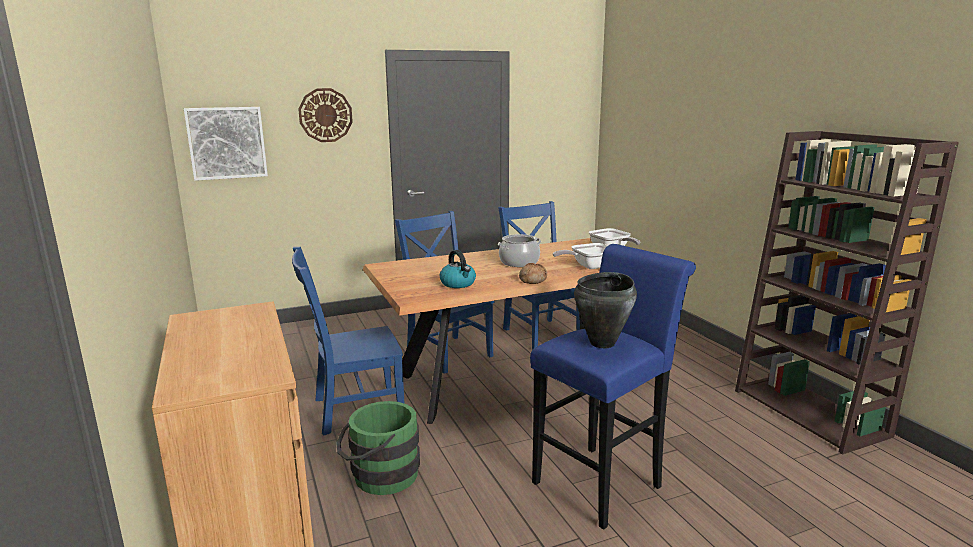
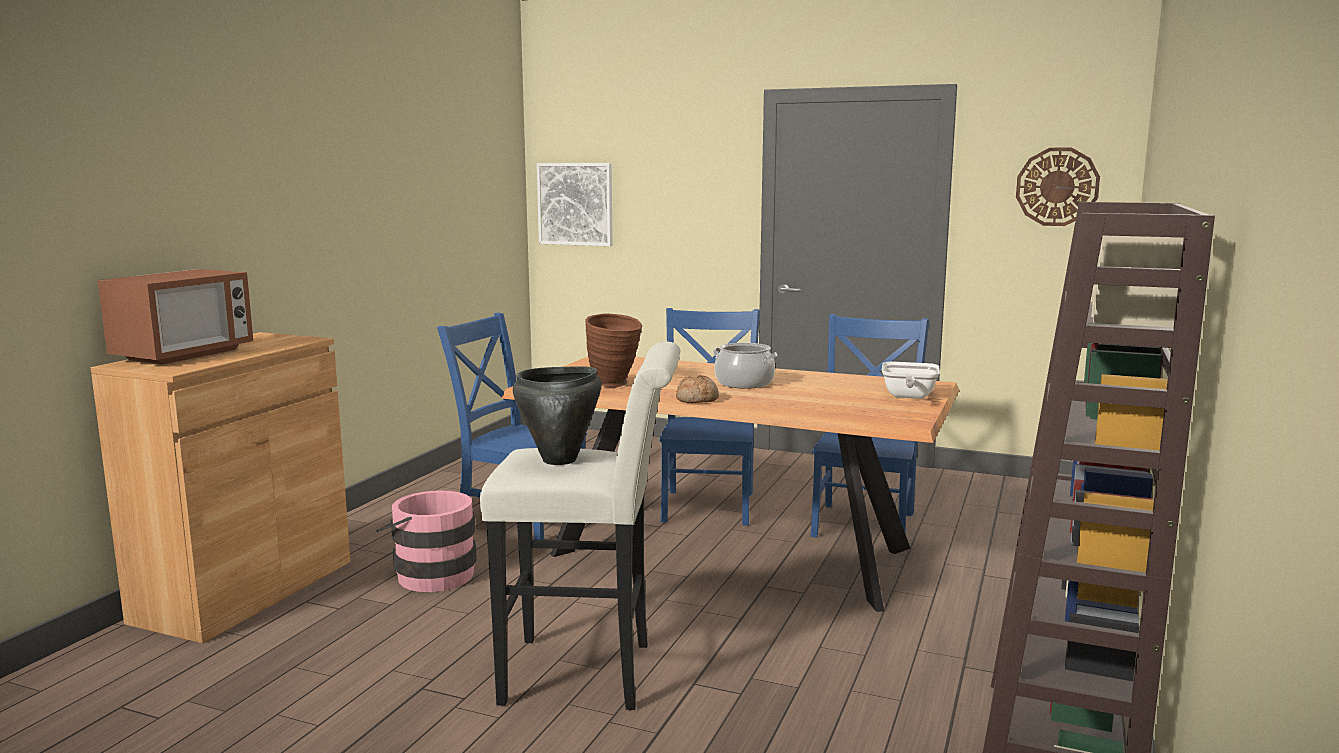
camera: 45 degrees right, 5 degrees down
wall clock [298,88,353,142] -> wall clock moved to [1016,148,1100,226]
green bucket [336,401,420,495] -> pink bucket [376,491,477,592]
kettle [439,250,476,288] -> brown vase [585,314,642,387]
blue stool [530,244,696,530] -> white stool [480,342,680,710]
frying pan [553,243,607,269] -> none
none -> microwave [98,269,253,365]

